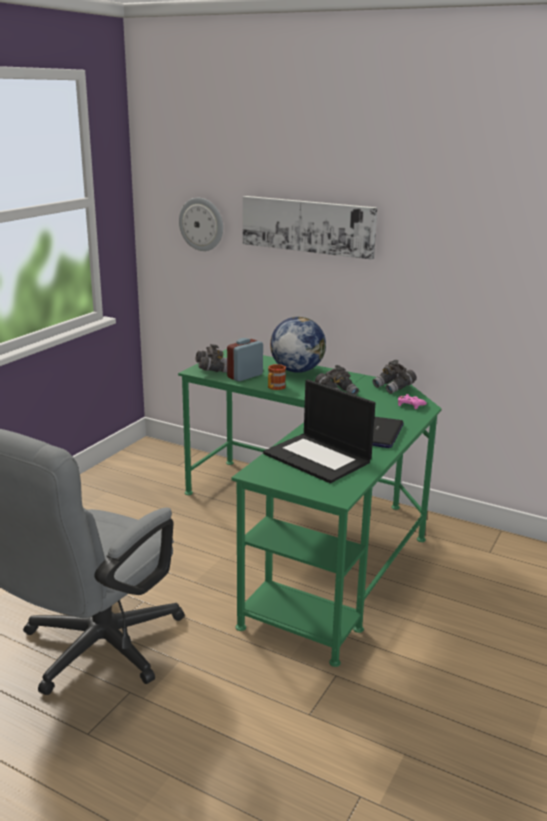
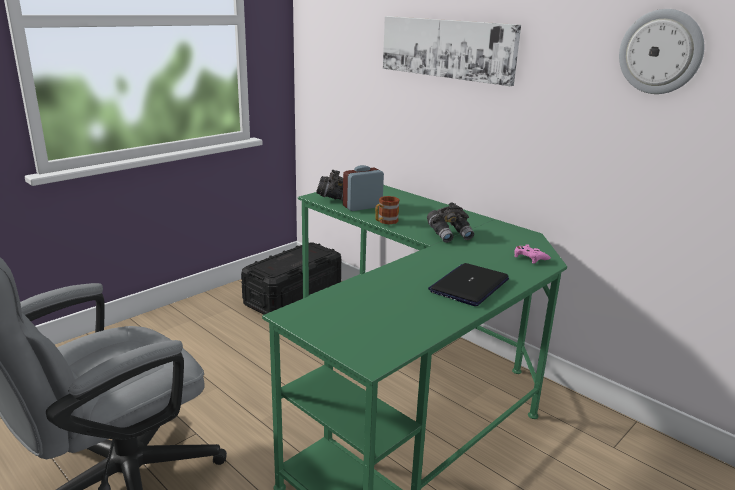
camera: 15 degrees right, 0 degrees up
wall clock [179,198,223,251] -> wall clock moved to [619,9,705,94]
laptop [263,380,375,483] -> none
globe [270,317,326,373] -> none
grey binoculars [373,360,417,394] -> none
none -> black storage box [241,243,341,315]

